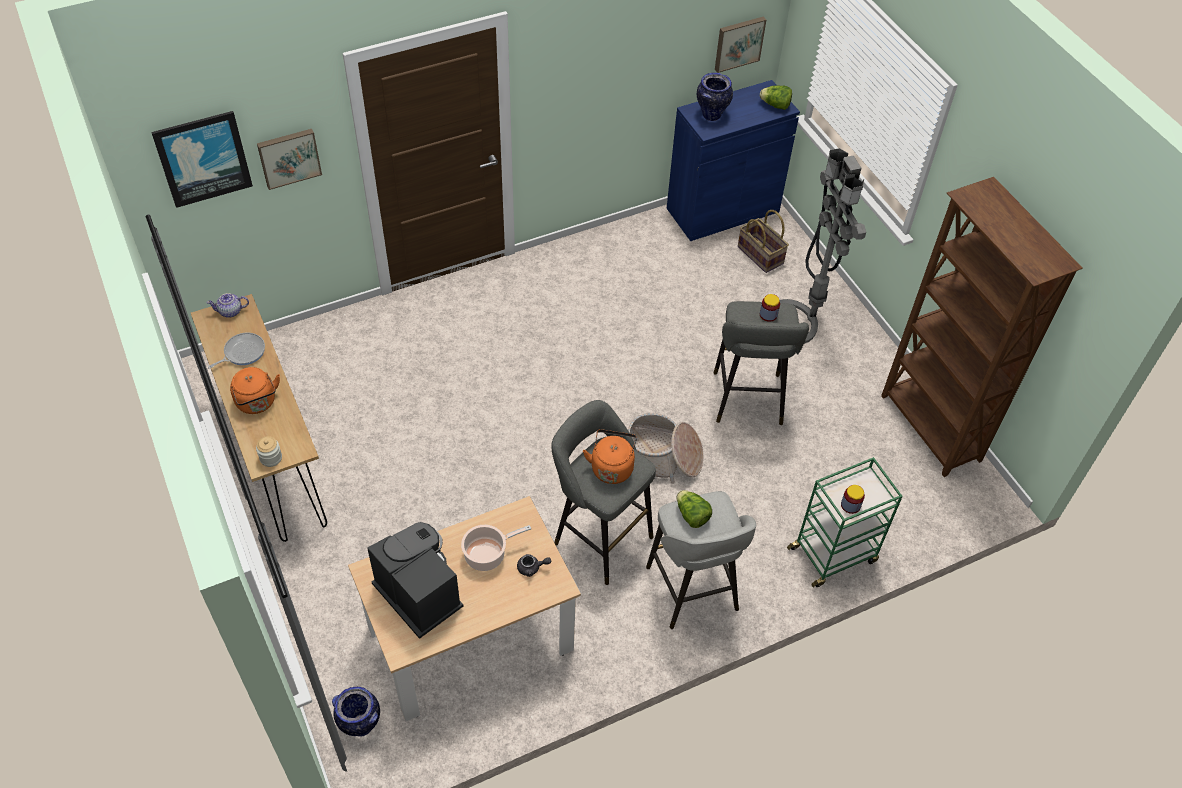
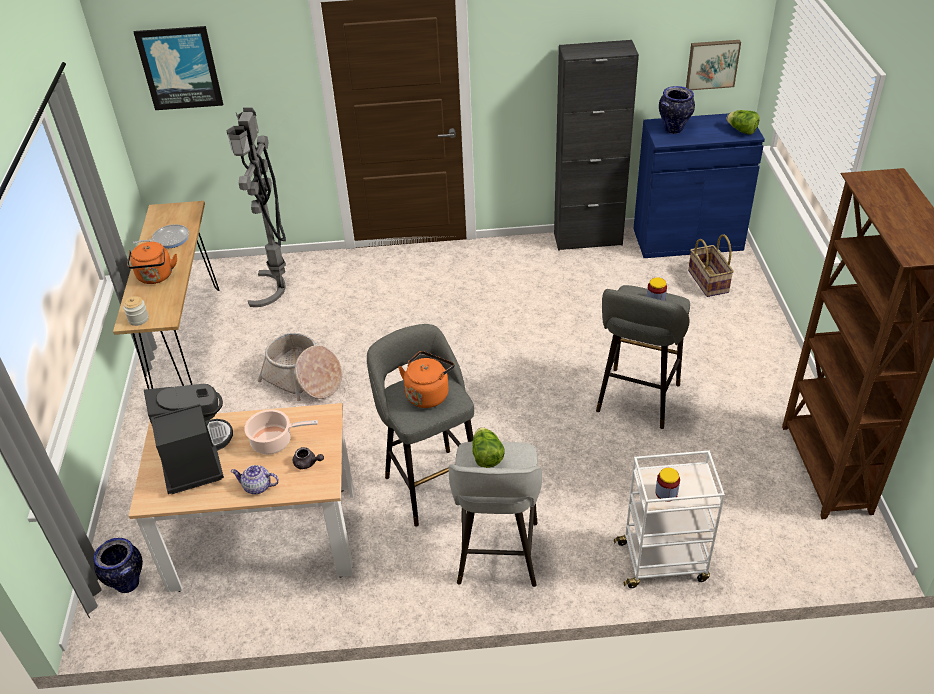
camera: 25 degrees right, 10 degrees down
teapot [207,293,249,317] -> teapot moved to [231,465,279,494]
picture [257,129,322,190] -> none
basket [628,413,703,484] -> basket moved to [258,333,343,401]
grey floor lamp [780,148,866,344] -> grey floor lamp moved to [226,107,286,307]
green cart [787,457,903,588] -> white cart [614,450,725,588]
none -> black cabinet [554,40,639,251]

